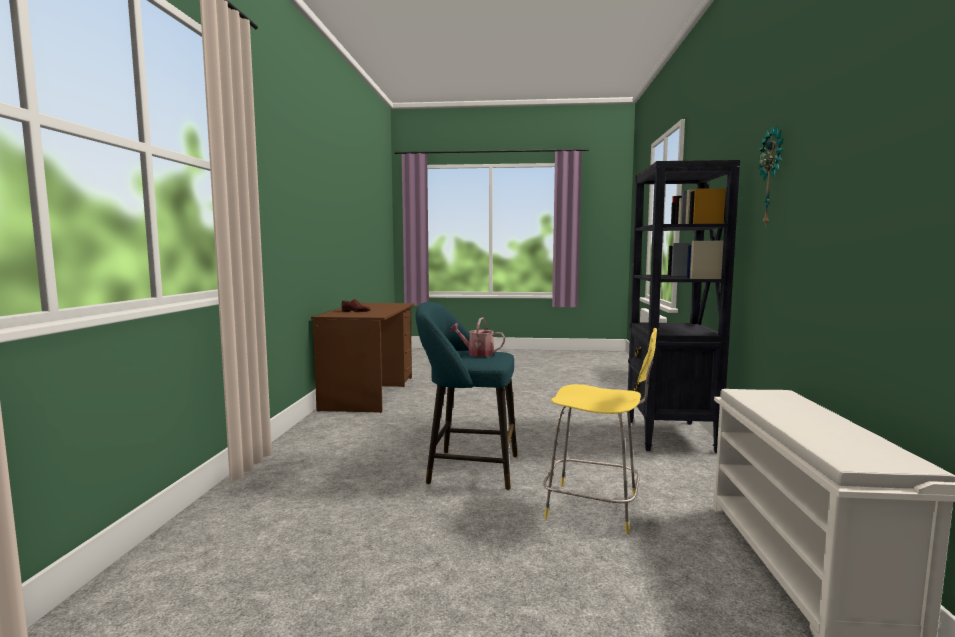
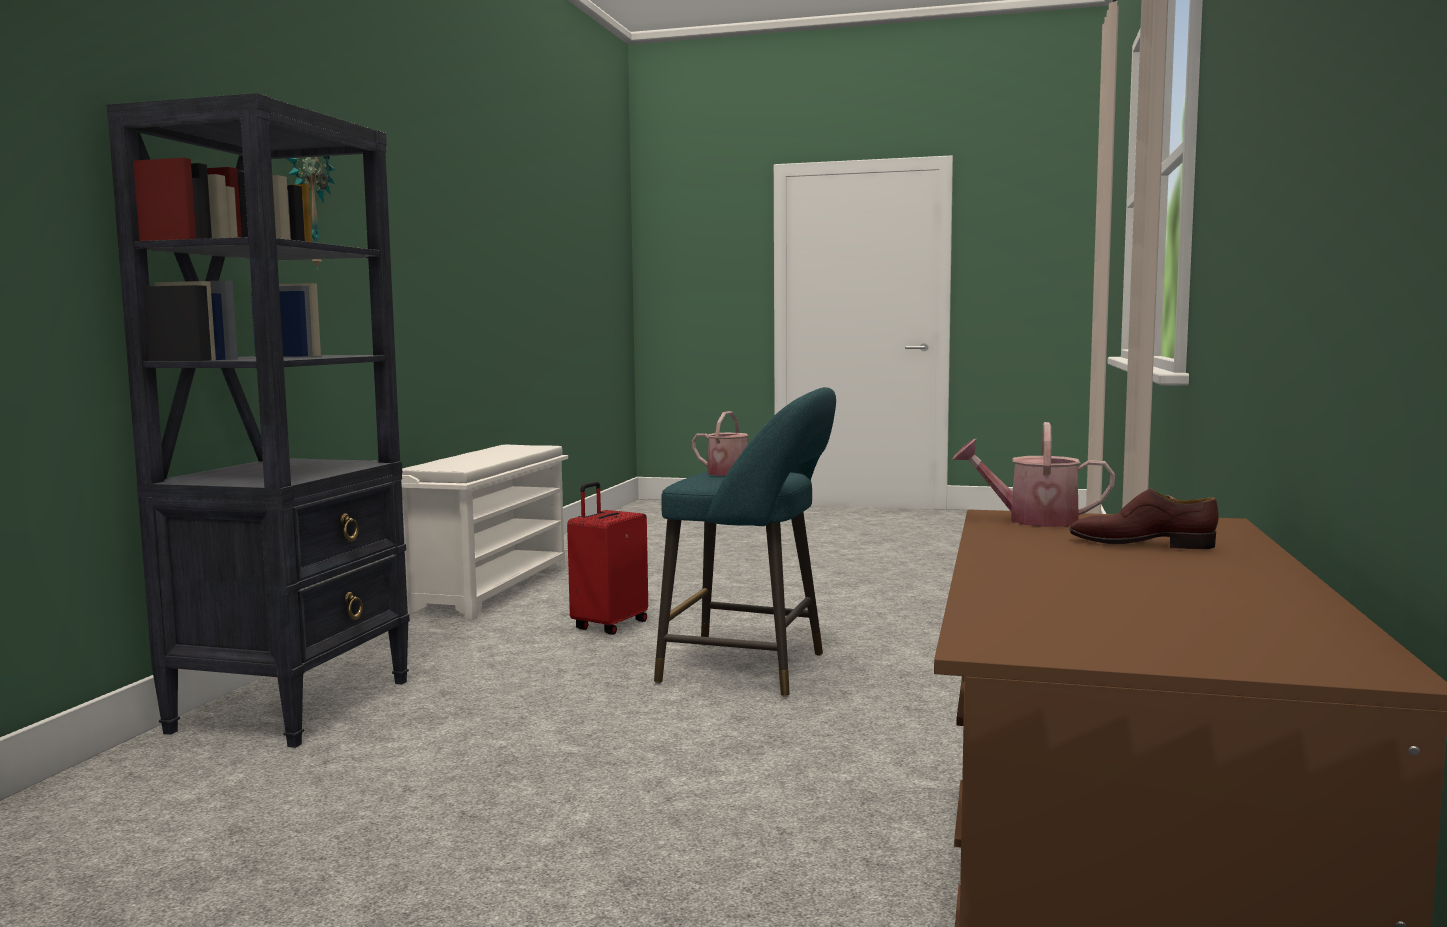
camera: 170 degrees left, 0 degrees up
yellow stool [543,328,657,534] -> red suitcase [567,482,648,635]
none -> watering can [952,422,1115,527]

